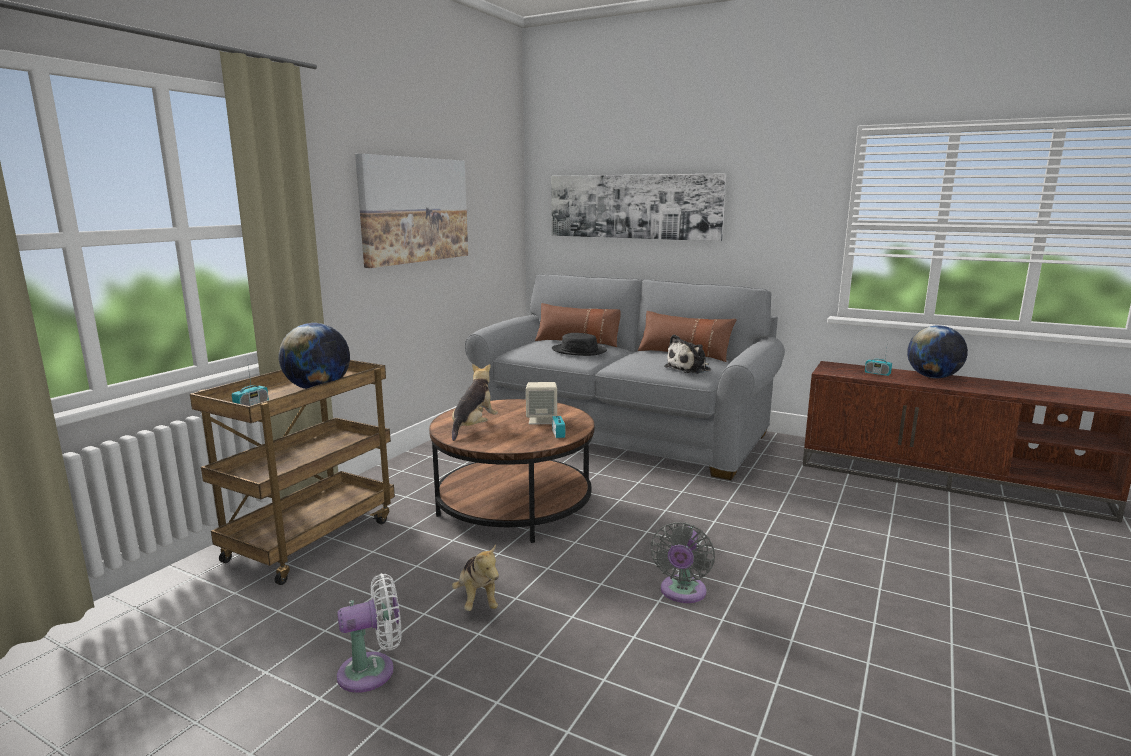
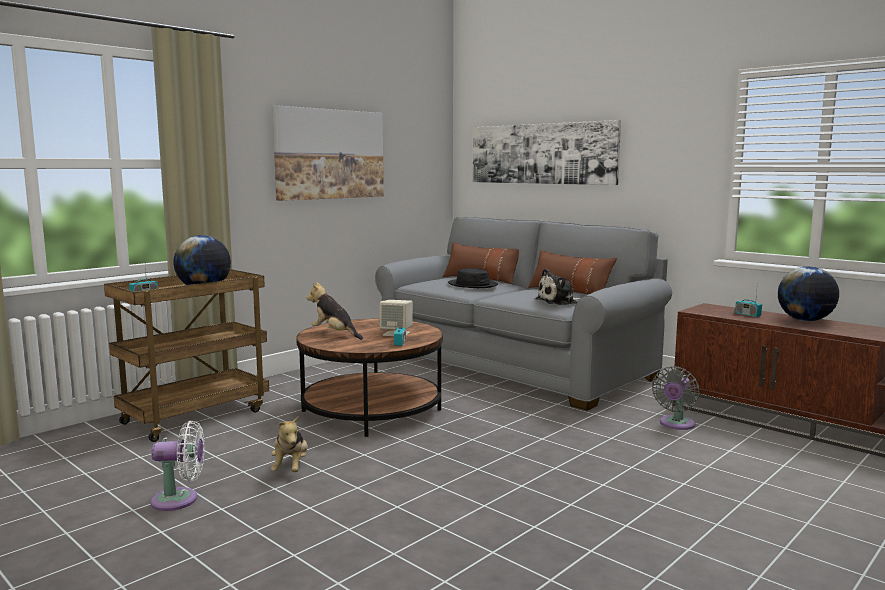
camera: 15 degrees right, 5 degrees down
plush toy [452,364,498,441] -> plush toy turned 90 degrees counterclockwise [307,282,363,340]
grey fan [651,522,715,603] -> grey fan moved to [652,366,700,430]

